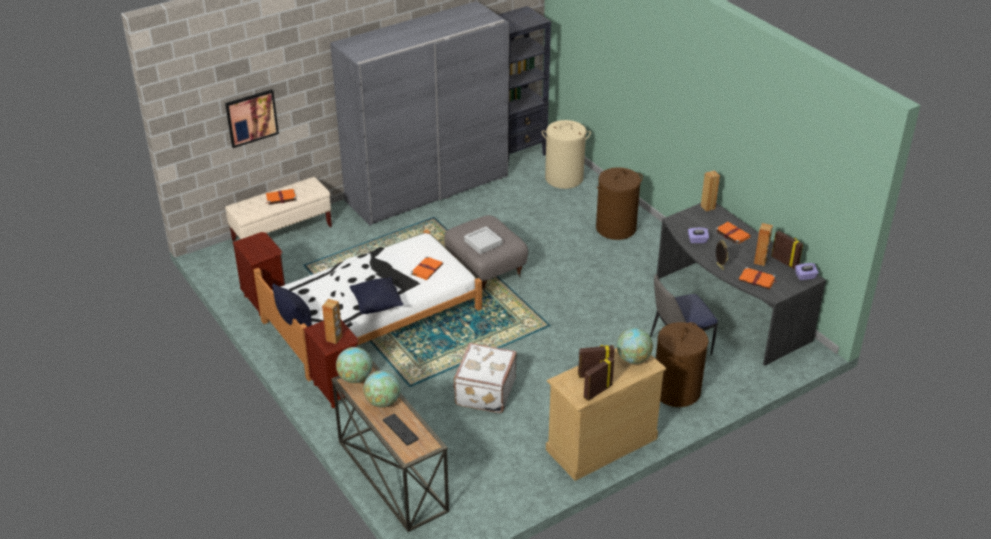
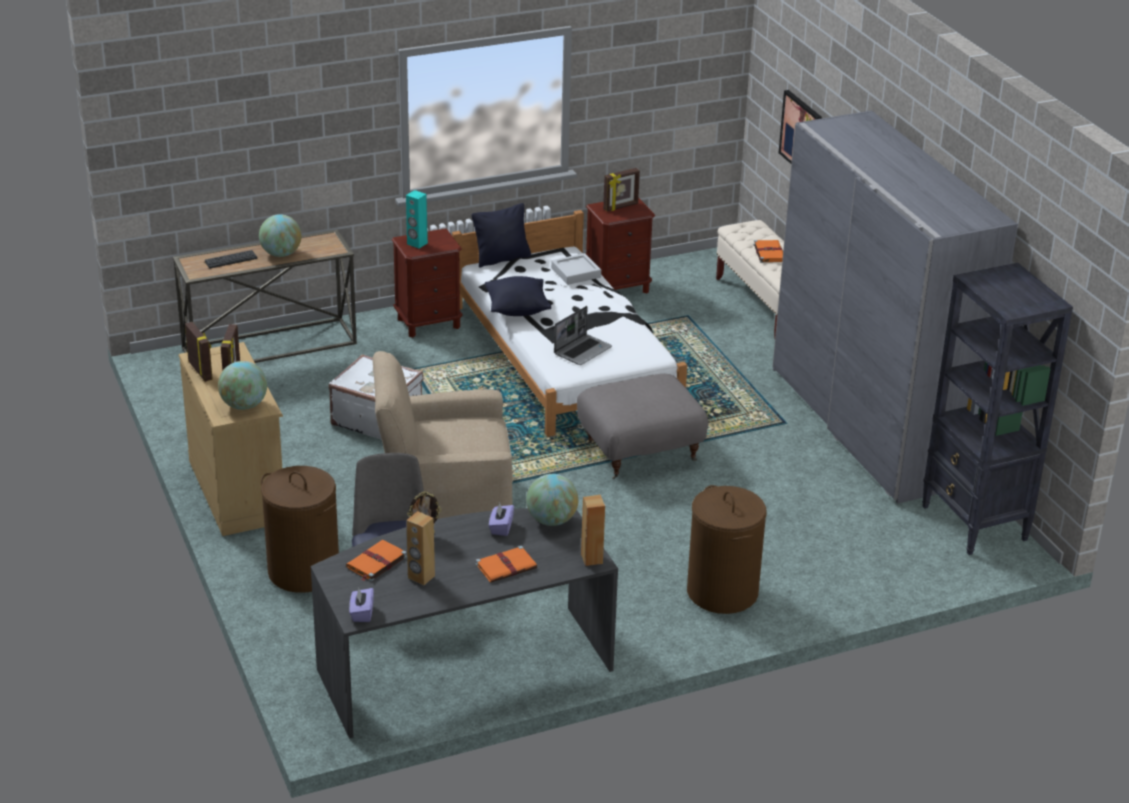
camera: 100 degrees right, 5 degrees down
brown speaker [322,299,342,344] -> turquoise speaker [406,190,428,248]
globe [336,347,372,383] -> globe moved to [526,474,579,526]
orange book [411,256,443,280] -> laptop [554,306,612,365]
grey tray [464,226,503,254] -> grey tray moved to [551,253,601,285]
beige laundry basket [542,120,591,189] -> none
picture frame [771,231,803,270] -> picture frame moved to [603,168,640,211]
none -> beige armchair [372,351,513,519]

